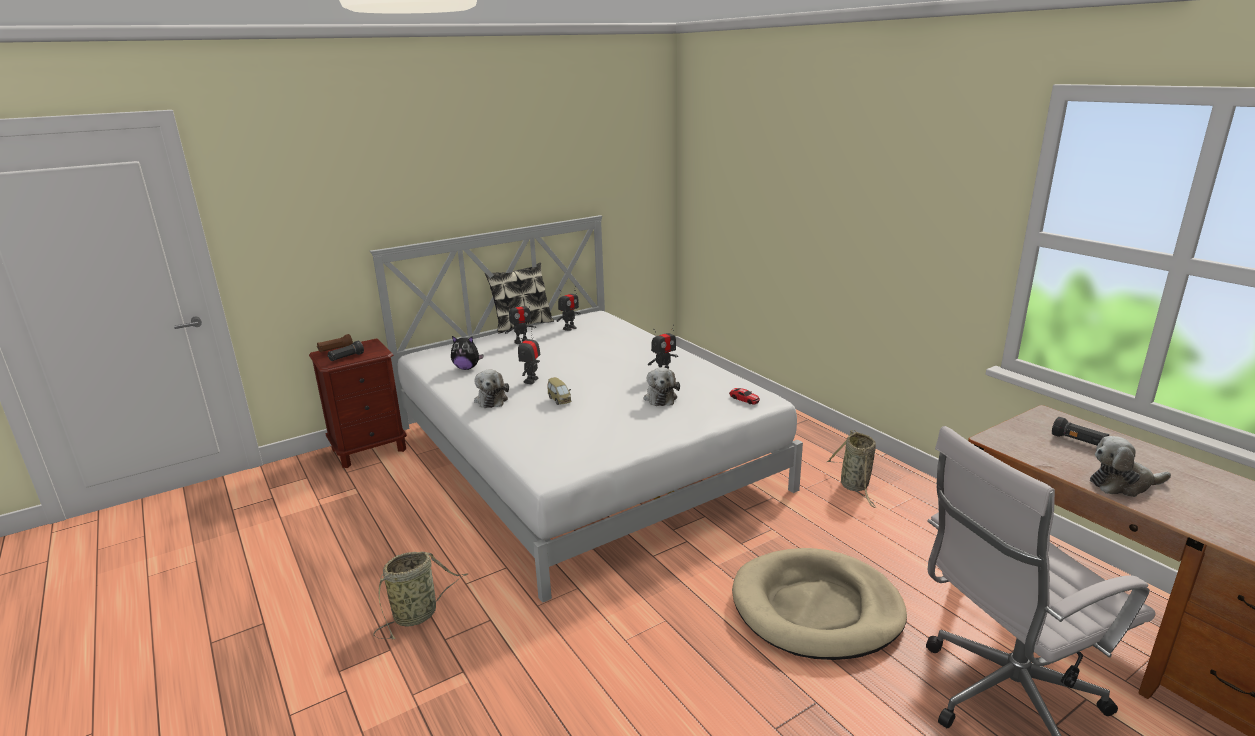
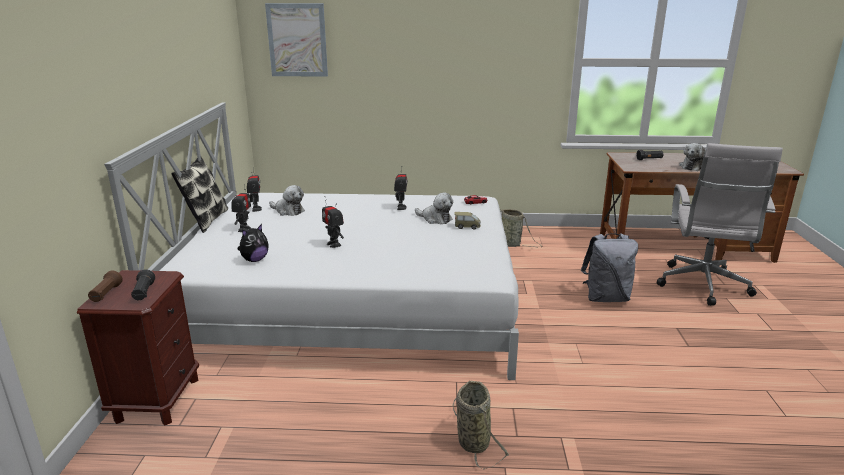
camera: 55 degrees left, 0 degrees up
plush toy [474,370,509,408] -> plush toy moved to [269,185,305,216]
toy car [547,377,571,405] -> toy car moved to [454,212,481,230]
beige dog bed [732,548,907,660] -> grey backpack [581,233,638,302]
none -> picture [265,3,328,77]

